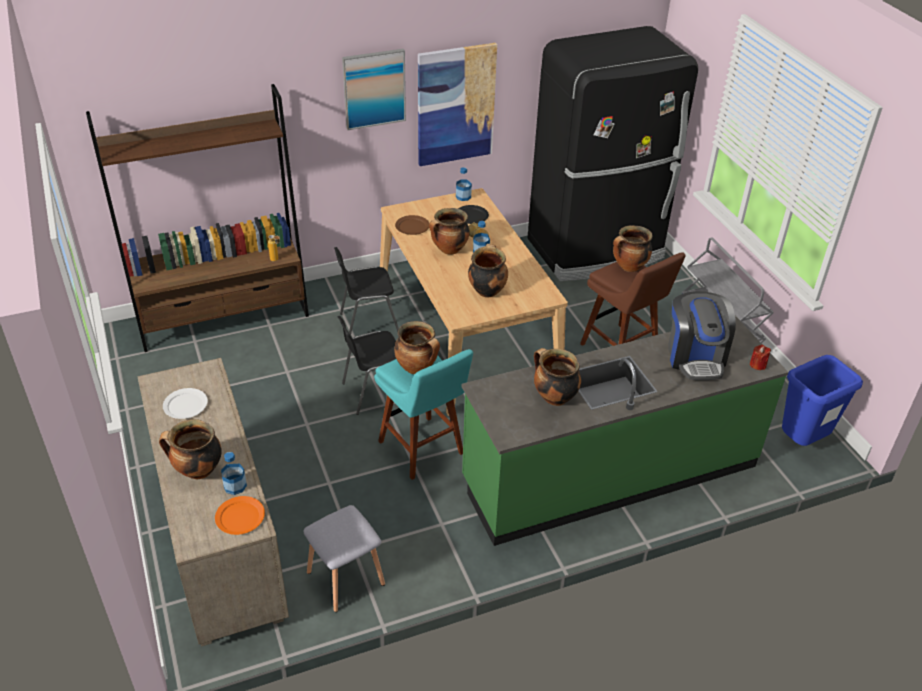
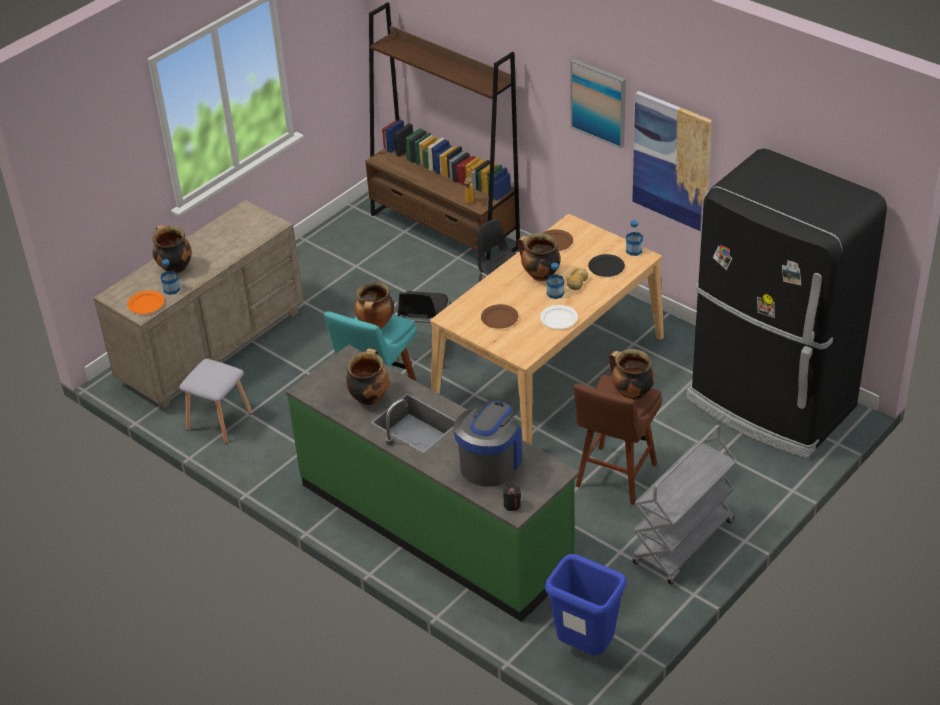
camera: 65 degrees right, 0 degrees up
white plate [163,388,208,419] -> white plate moved to [540,305,578,329]
black chair [338,316,396,415] -> black chair turned 120 degrees counterclockwise [395,291,451,369]
cooking pot [468,244,508,298] -> brown plate [481,304,519,329]
coffee machine [668,291,736,380] -> coffee machine turned 150 degrees clockwise [453,401,522,487]
red candle [750,344,771,370] -> black candle [503,484,521,511]

